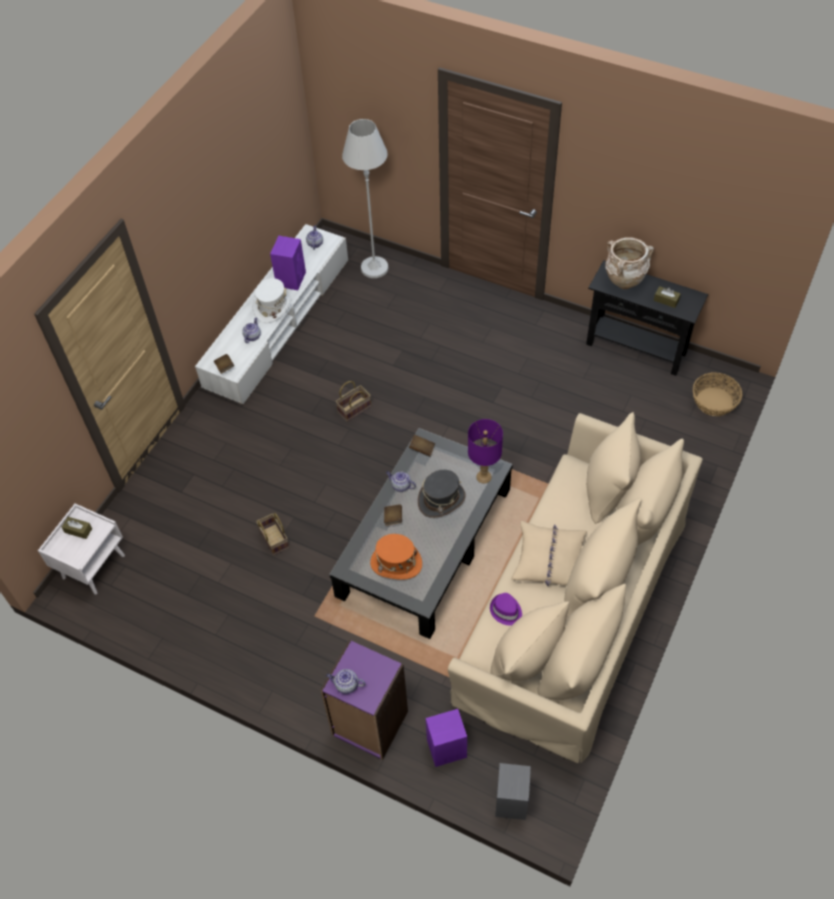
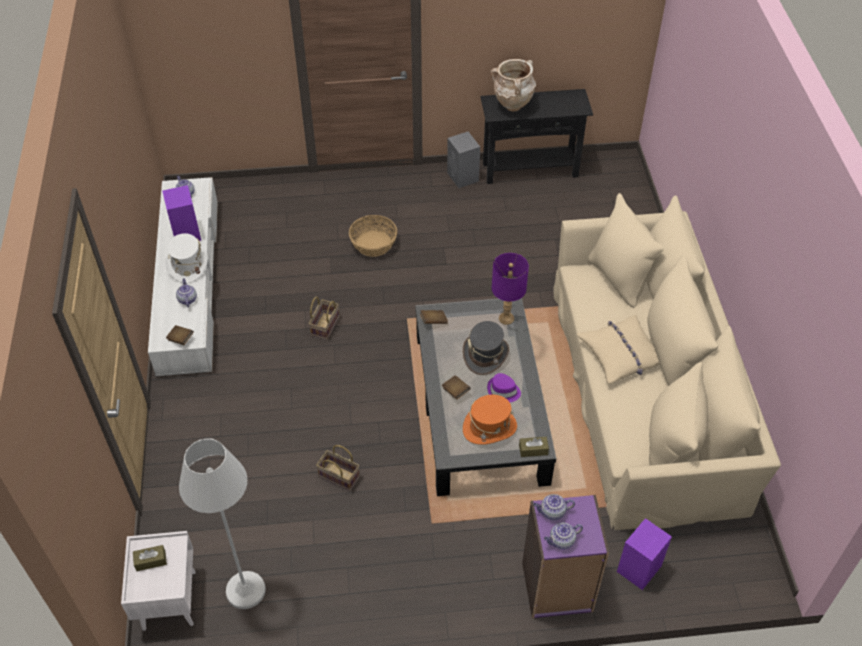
camera: 35 degrees left, 5 degrees down
white floor lamp [342,119,388,278] -> white floor lamp moved to [179,438,266,609]
teapot [386,471,416,492] -> teapot moved to [533,494,575,520]
purple hat [490,593,522,626] -> purple hat moved to [487,373,521,402]
grey speaker [495,763,531,820] -> grey speaker moved to [447,132,480,188]
brown tissue box [654,286,681,308] -> brown tissue box moved to [519,437,549,457]
basket [693,373,742,416] -> basket moved to [349,215,397,257]

